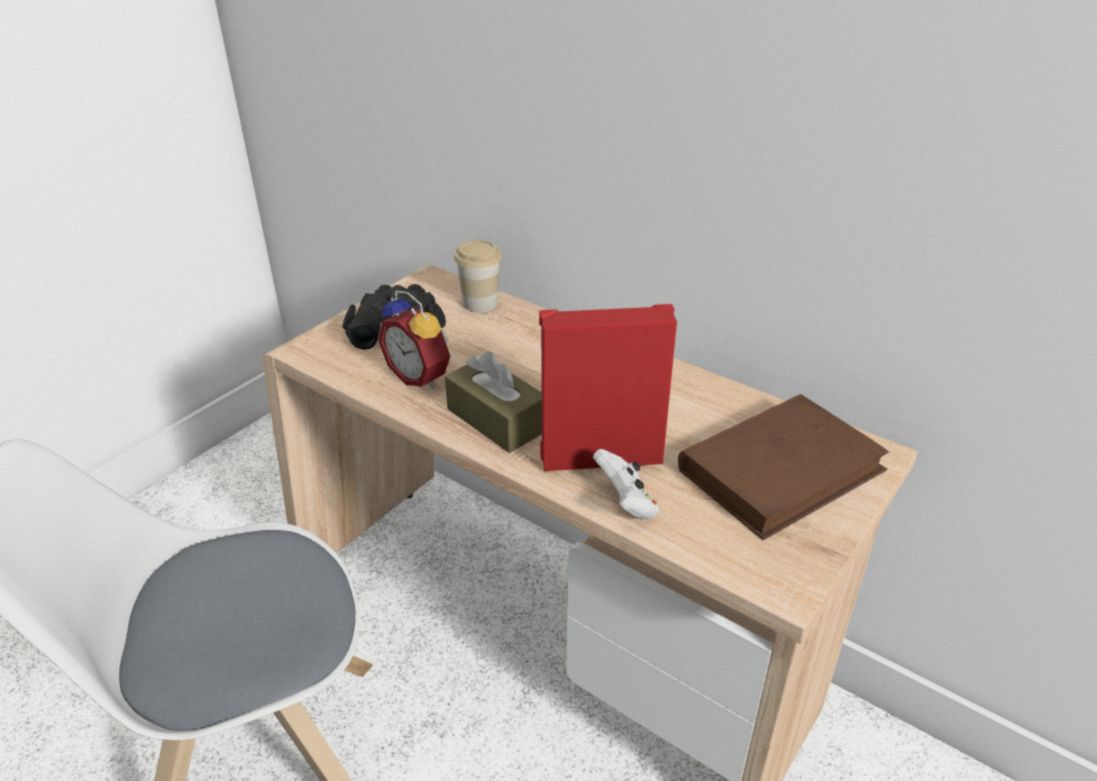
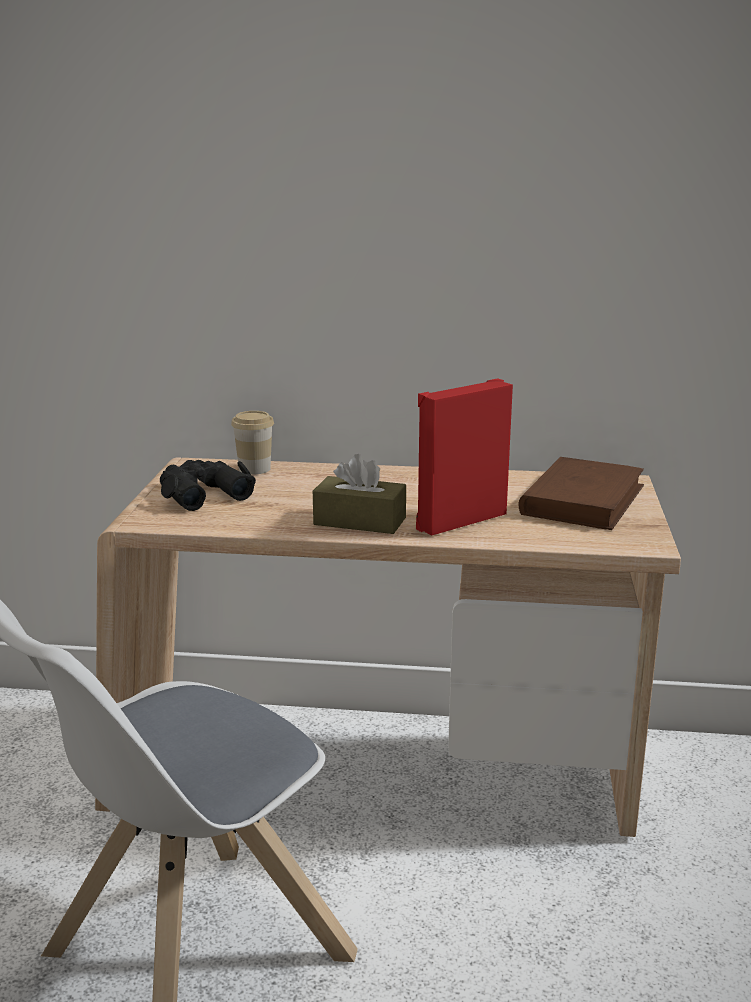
camera: 30 degrees left, 15 degrees down
alarm clock [378,290,450,389] -> none
white game controller [593,449,659,519] -> none

